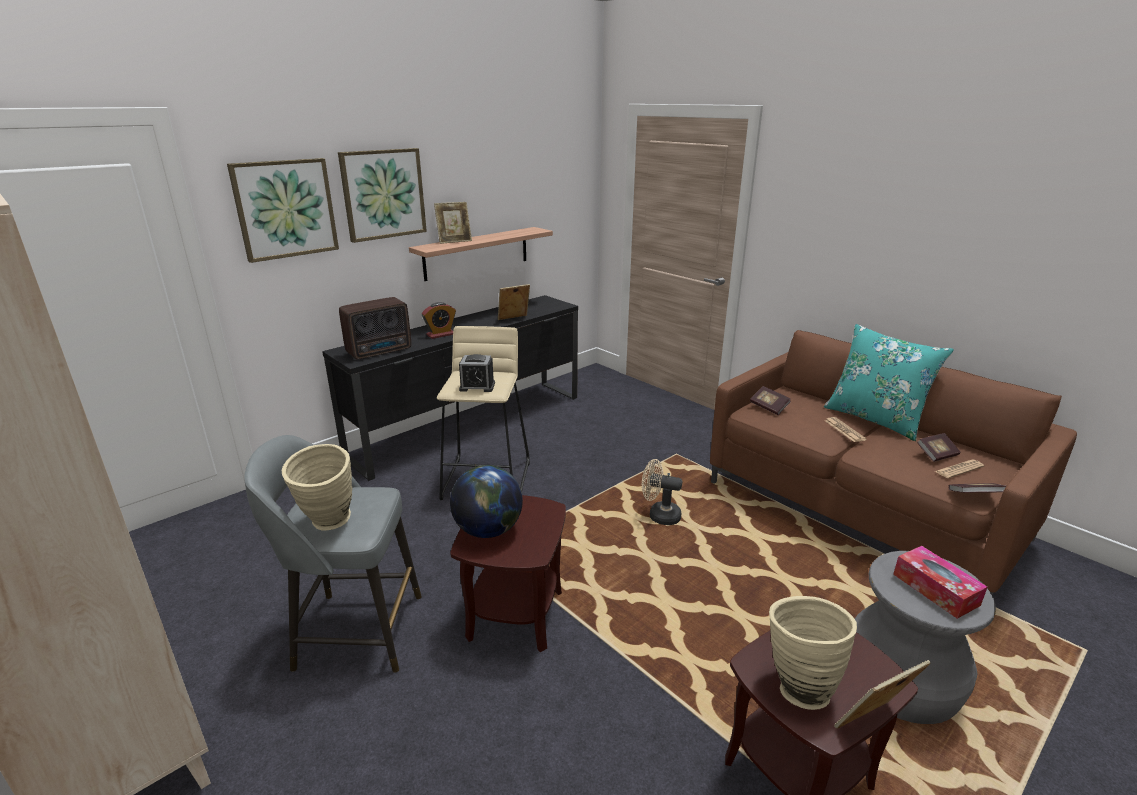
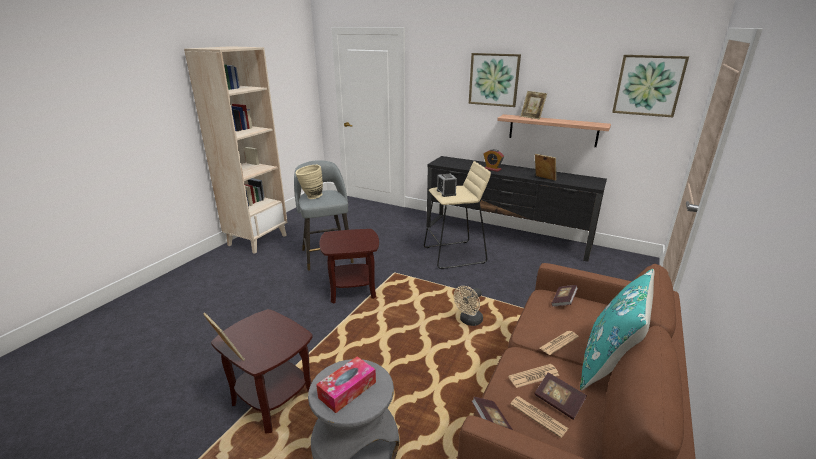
camera: 70 degrees right, 0 degrees up
picture [227,158,339,263] -> picture moved to [612,55,689,117]
radio [339,297,411,360] -> none
globe [450,465,523,538] -> none
beige fan [642,459,682,525] -> beige fan turned 135 degrees counterclockwise [454,286,483,326]
beige vase [769,596,857,710] -> none
none -> newspaper [508,364,559,388]

